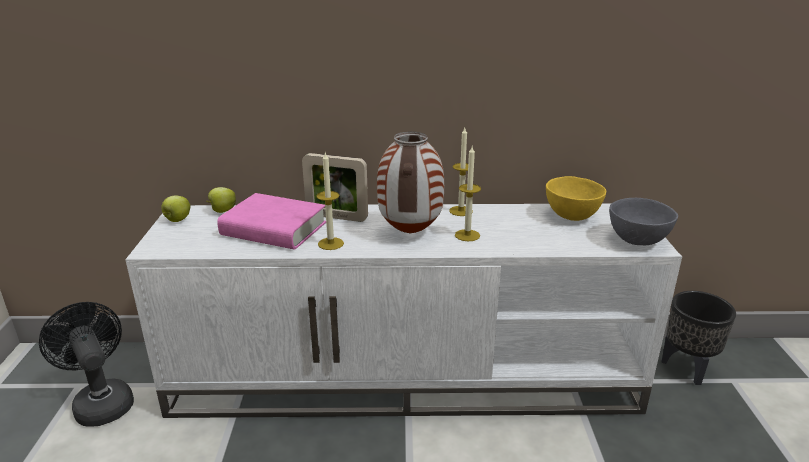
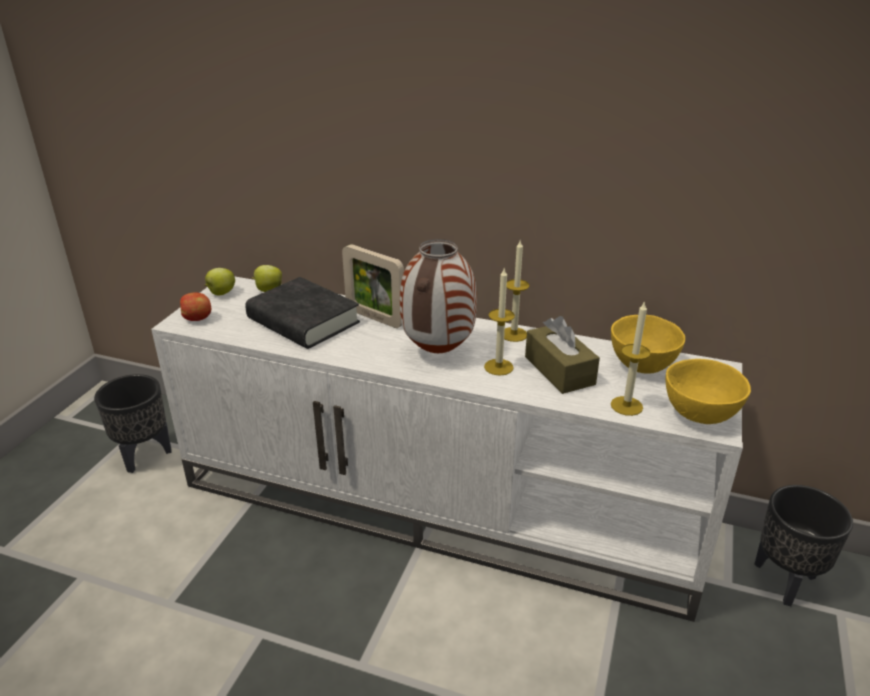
camera: 20 degrees right, 5 degrees up
black fan [39,302,134,427] -> black planter [94,374,171,473]
pink book [217,193,326,249] -> black book [245,277,360,349]
candle [316,153,344,250] -> candle moved to [611,301,651,416]
grey bowl [609,198,678,245] -> yellow bowl [666,359,751,424]
none -> apple [180,292,211,321]
none -> brown tissue box [525,316,600,394]

